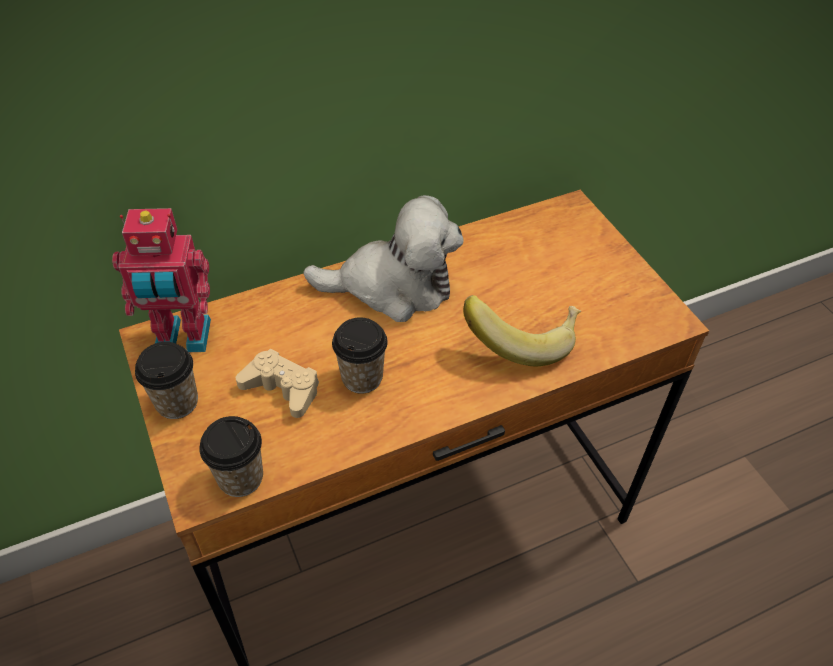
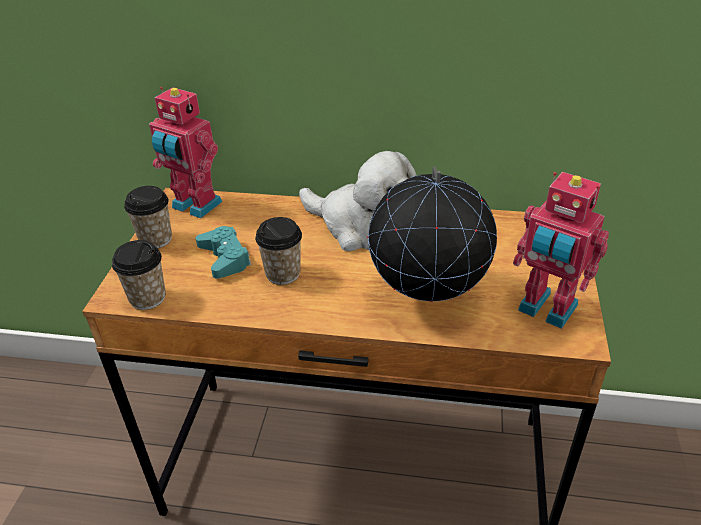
camera: 35 degrees right, 10 degrees down
beige game controller [236,349,319,418] -> turquoise game controller [196,226,252,279]
banana [463,295,581,366] -> globe [367,166,497,302]
none -> toy robot [513,172,609,329]

